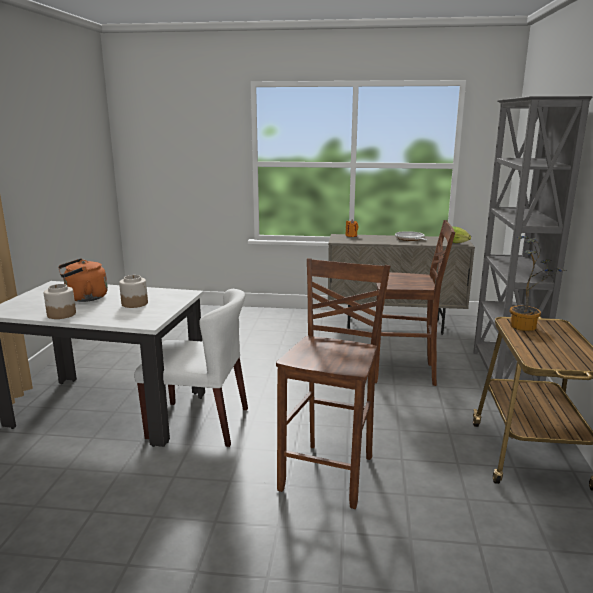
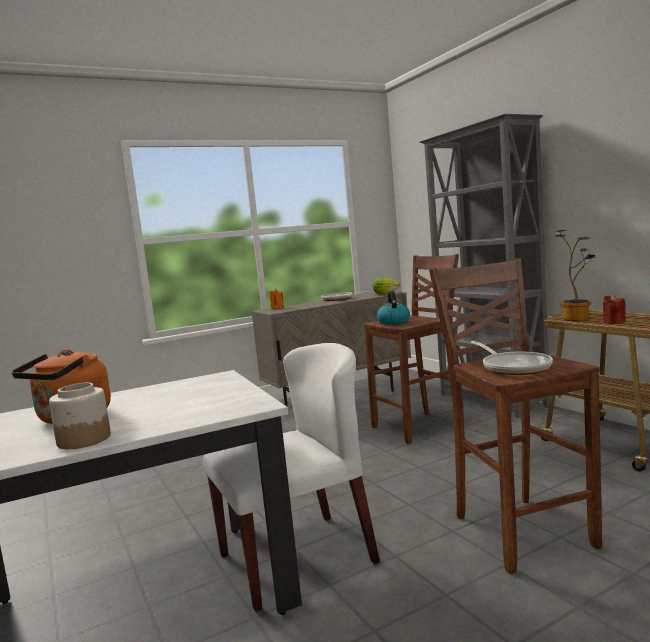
camera: 35 degrees left, 10 degrees down
jar [119,275,148,308] -> none
none -> kettle [377,291,410,324]
none -> frying pan [471,341,553,375]
none -> red candle [603,294,626,324]

